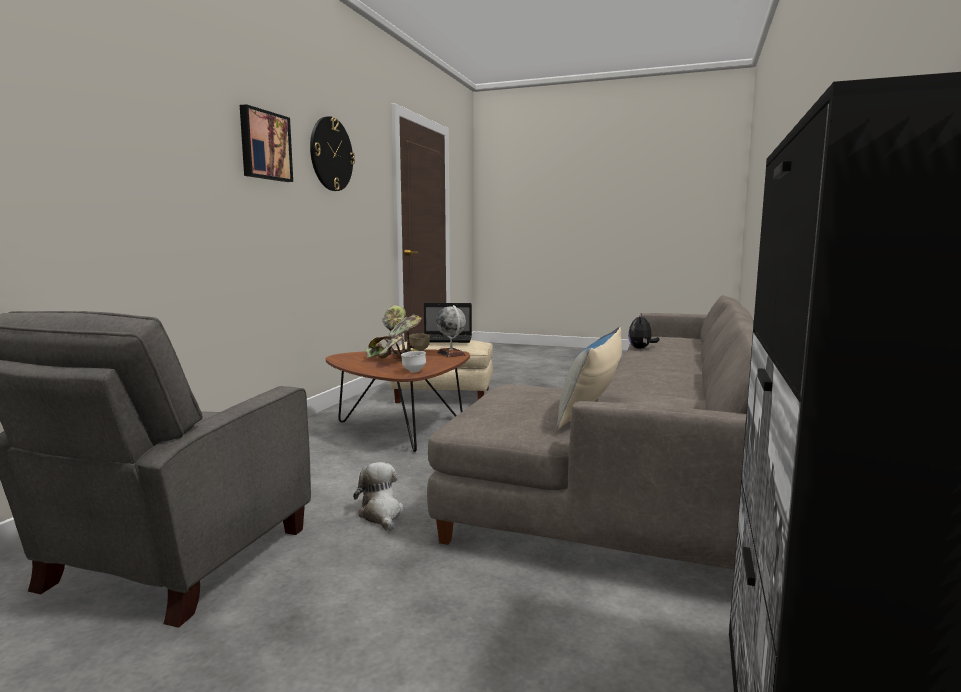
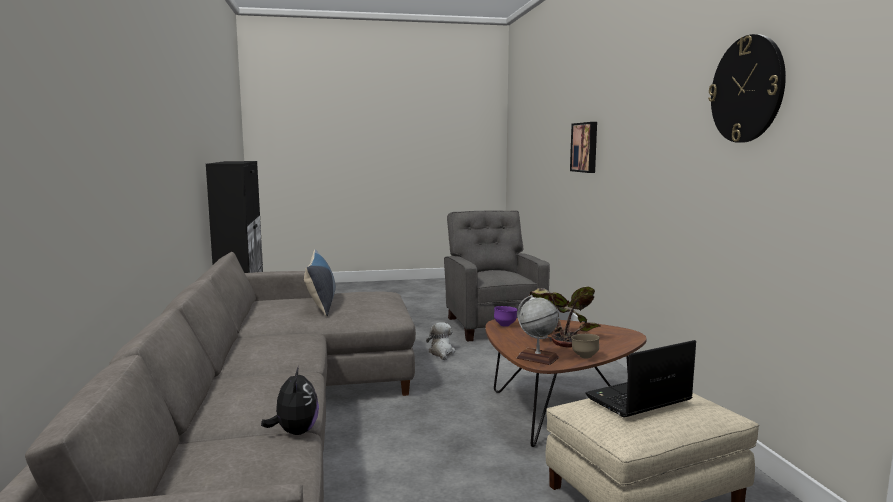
camera: 150 degrees right, 0 degrees up
picture [240,104,293,182] -> picture moved to [570,122,597,173]
plush toy [353,462,404,531] -> plush toy turned 135 degrees counterclockwise [426,322,456,360]
white bowl [401,351,426,372] -> purple bowl [494,306,518,327]

